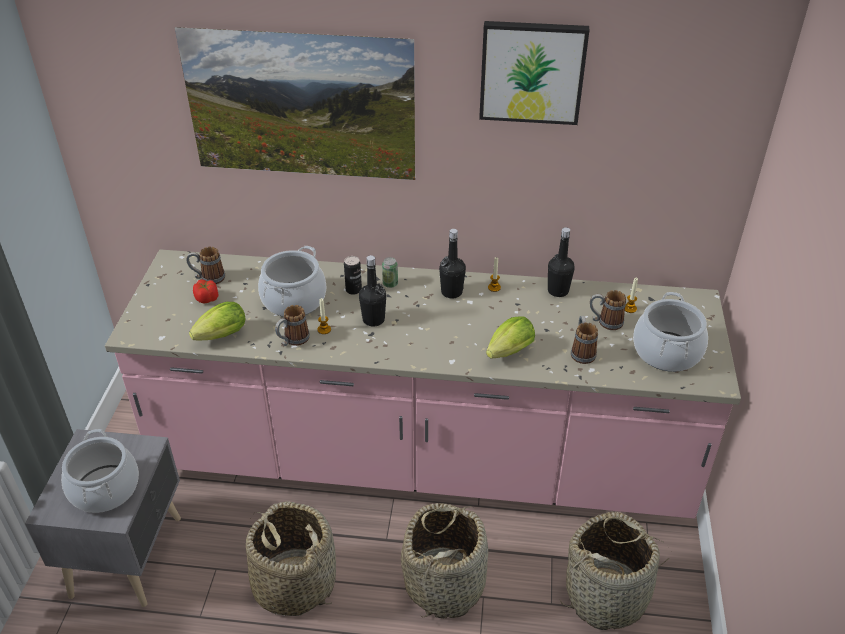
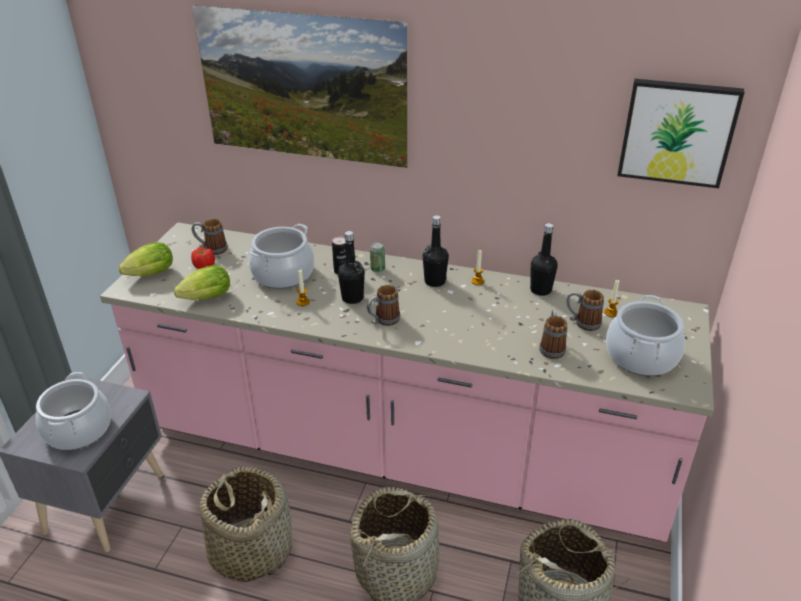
camera: 10 degrees right, 5 degrees down
mug [275,305,310,346] -> mug moved to [367,285,400,326]
picture [479,21,589,125] -> picture moved to [617,79,744,188]
lettuce [486,316,535,358] -> lettuce moved to [118,242,173,276]

